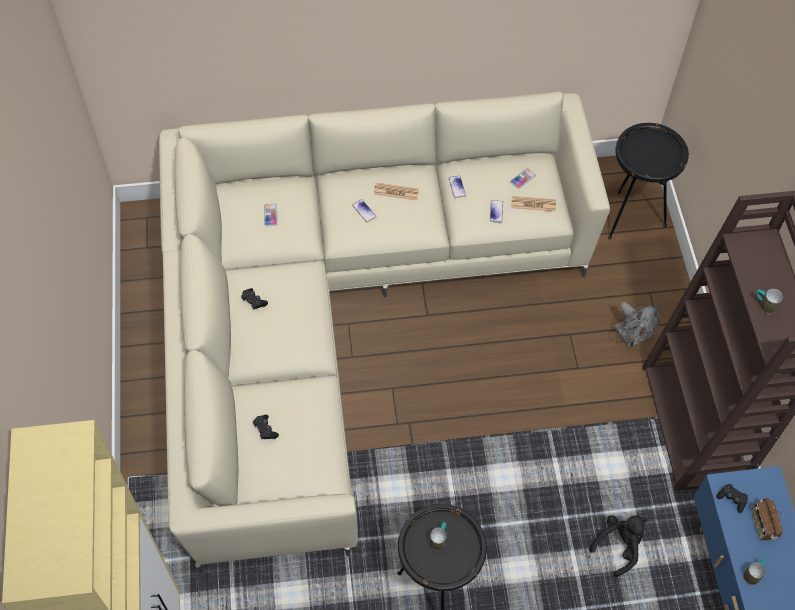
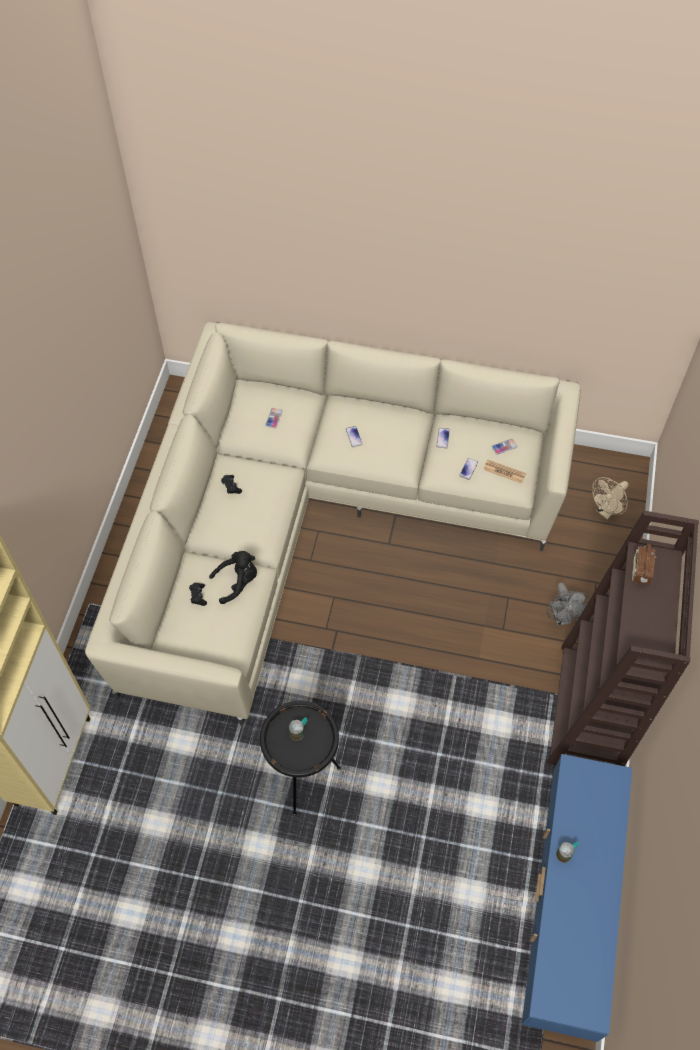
camera: 20 degrees right, 0 degrees up
newspaper [374,183,419,200] -> none
black plush toy [589,515,647,577] -> black plush toy moved to [209,551,257,604]
black side table [608,123,689,240] -> beige fan [592,477,629,519]
black game controller [716,484,748,513] -> none
radio [751,498,784,541] -> radio moved to [632,544,656,585]
mug [756,289,783,315] -> none

